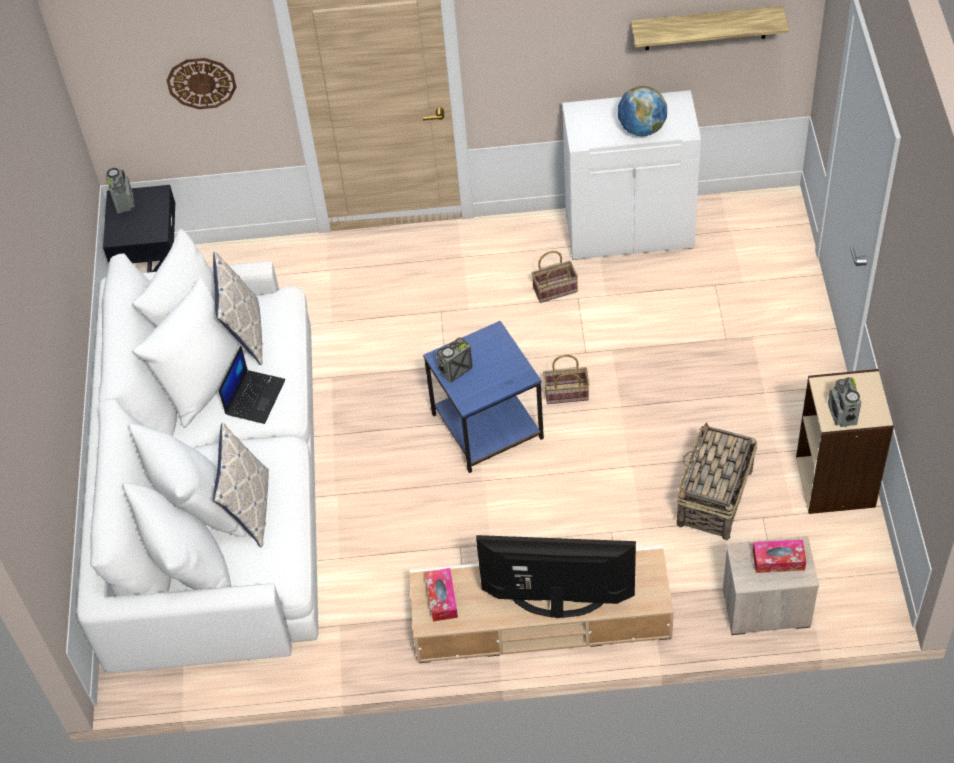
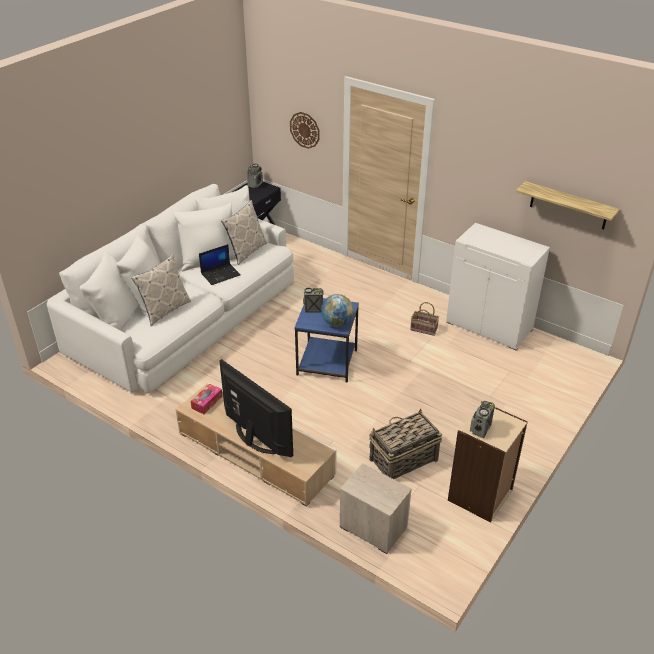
camera: 35 degrees right, 15 degrees down
basket [543,355,589,404] -> none
globe [618,86,667,136] -> globe moved to [321,294,353,327]
tissue box [753,540,806,573] -> none

